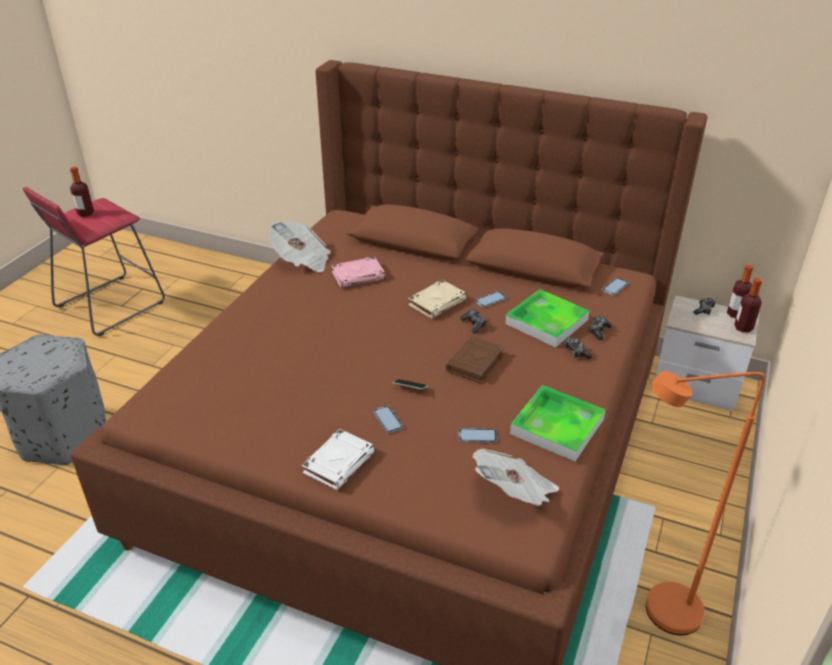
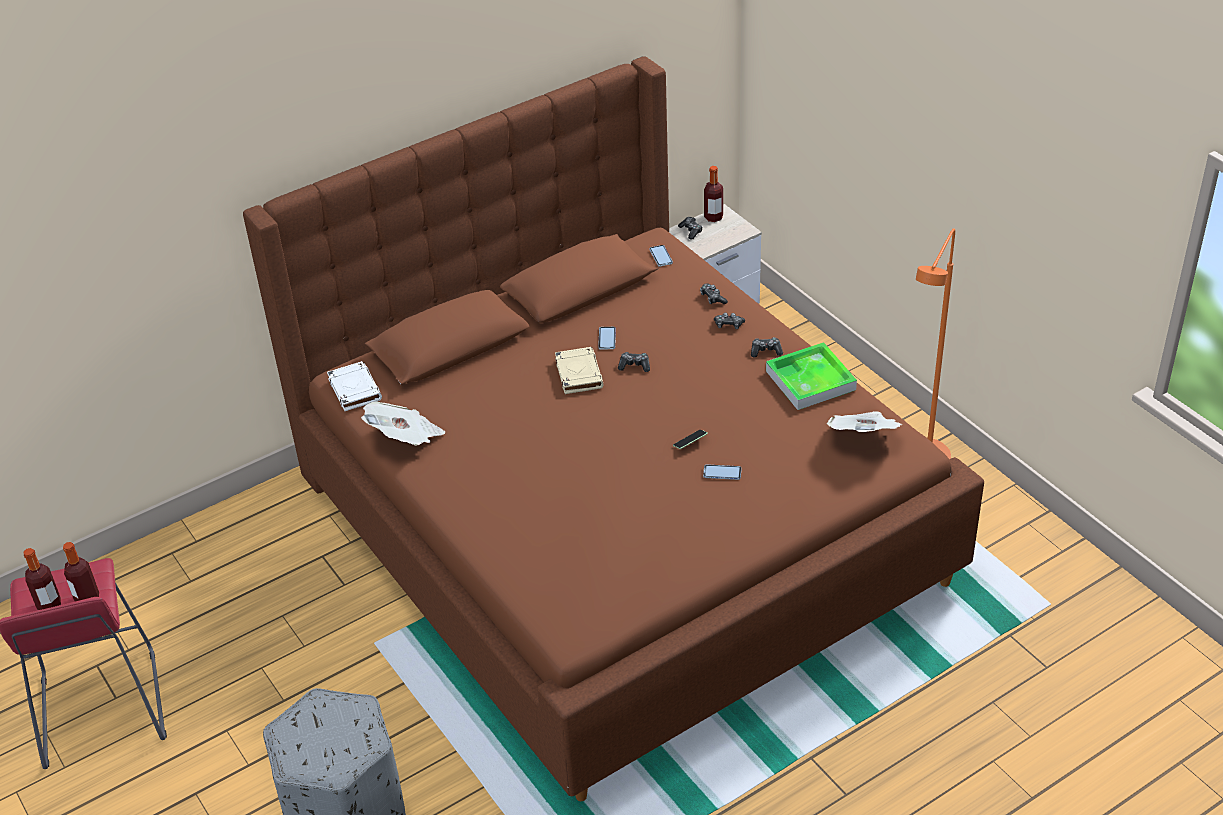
camera: 55 degrees left, 5 degrees up
white book [302,429,375,490] -> white book moved to [327,361,382,411]
pink book [331,257,386,288] -> none
brown book [446,336,504,384] -> none
phone [459,428,497,443] -> none
tray [505,289,590,348] -> none
bottle [734,278,762,333] -> bottle moved to [63,542,99,601]
none -> game controller [751,337,783,357]

